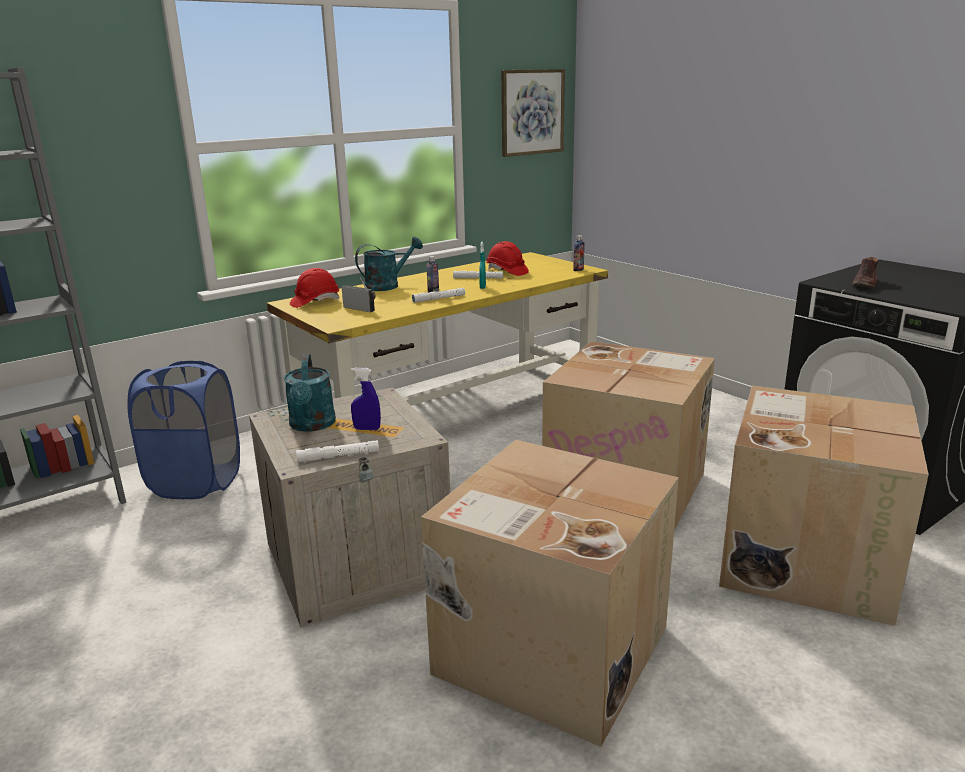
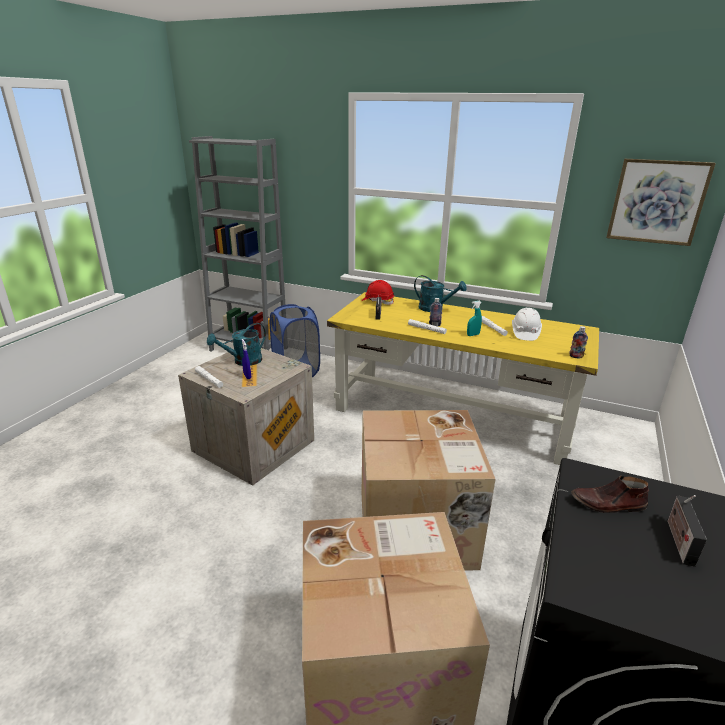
camera: 60 degrees right, 5 degrees up
cardboard box [421,440,679,747] -> none
red hard hat [486,241,529,276] -> white hard hat [512,308,542,341]
none -> radio [667,495,707,567]

